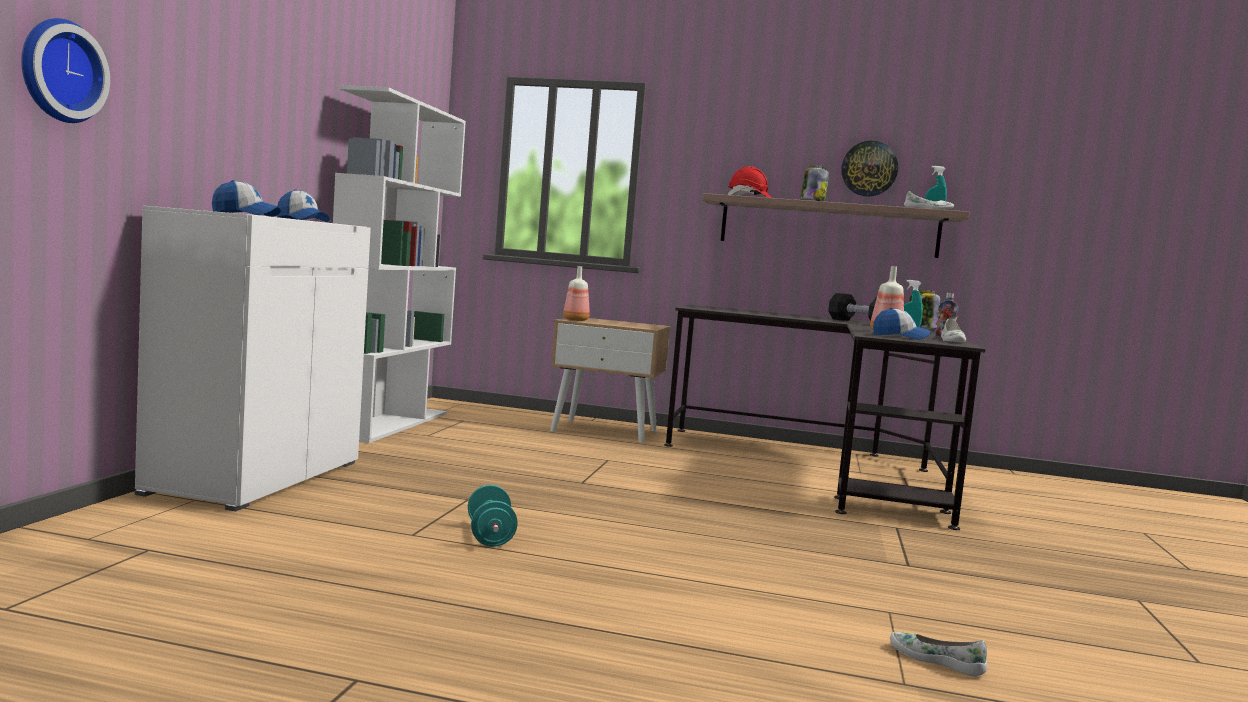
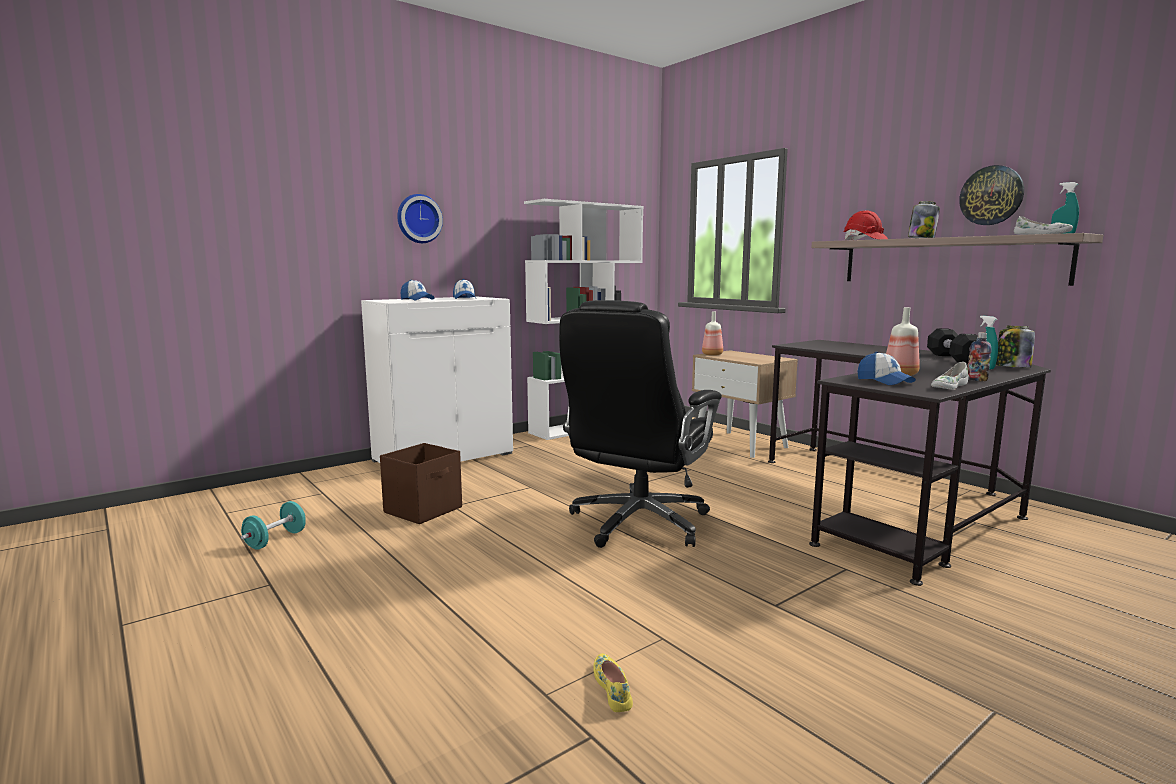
camera: 40 degrees right, 5 degrees up
wall clock [21,18,110,123] -> wall clock moved to [397,194,443,243]
turquoise dumbbell [468,485,518,547] -> turquoise dumbbell moved to [241,501,306,550]
white shoe [890,632,987,676] -> yellow shoe [593,653,633,712]
none -> brown storage box [380,443,462,524]
none -> black office chair [559,300,722,548]

